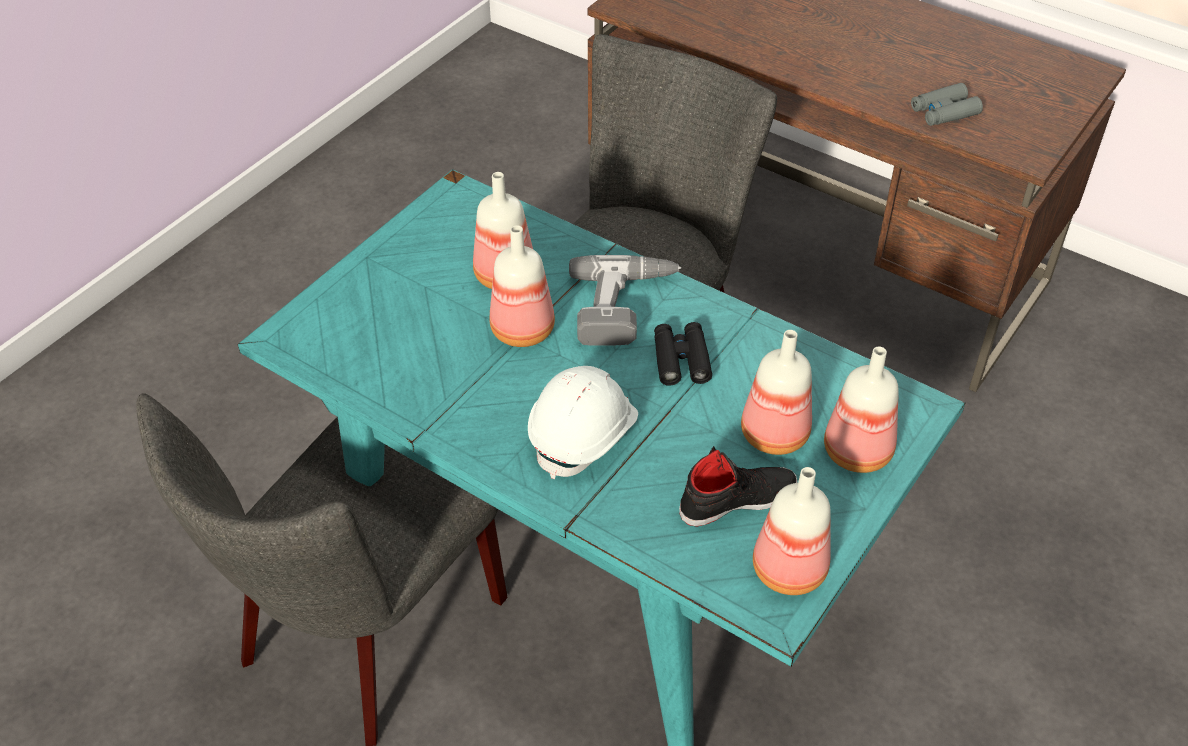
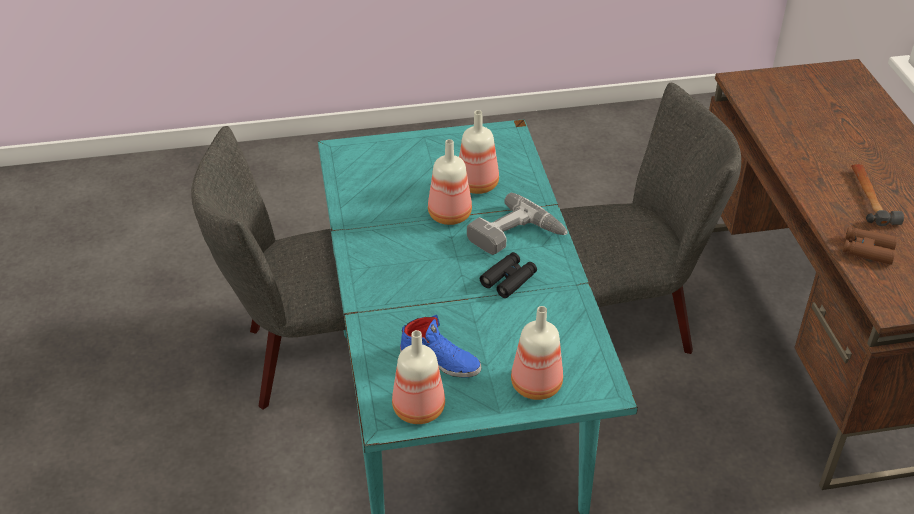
camera: 45 degrees right, 5 degrees down
white hard hat [528,366,638,480] -> none
black shoe [679,446,798,527] -> blue shoe [400,315,481,377]
bottle [741,330,812,455] -> none
grey binoculars [911,83,983,126] -> brown binoculars [843,227,898,265]
none -> hammer [851,164,904,226]

